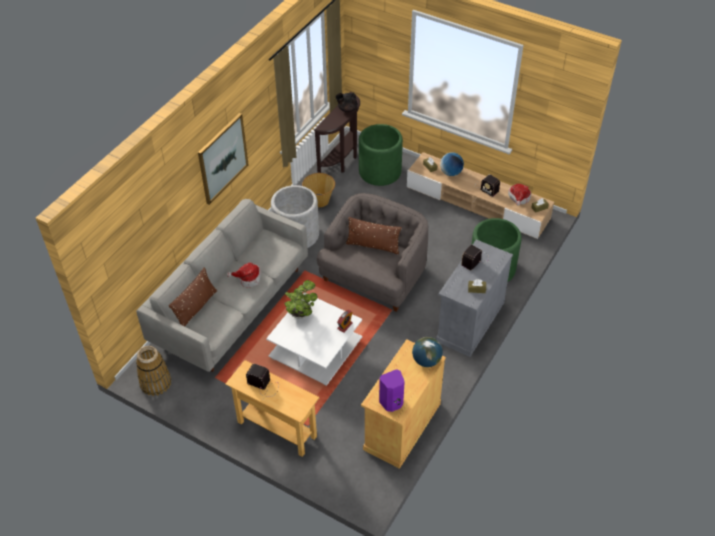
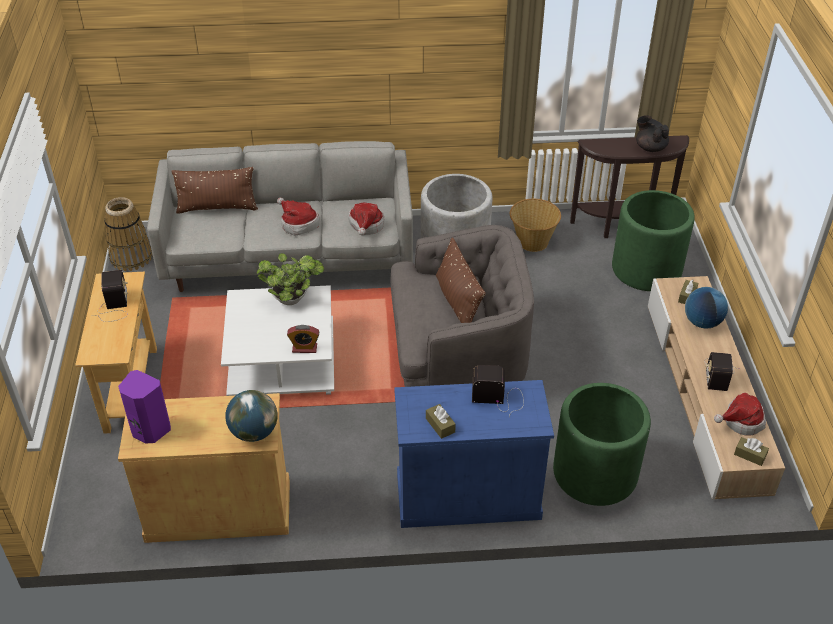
camera: 55 degrees right, 5 degrees down
picture [198,113,249,205] -> none
grey cabinet [436,240,513,357] -> blue cabinet [394,380,554,528]
none -> hat [348,203,384,235]

